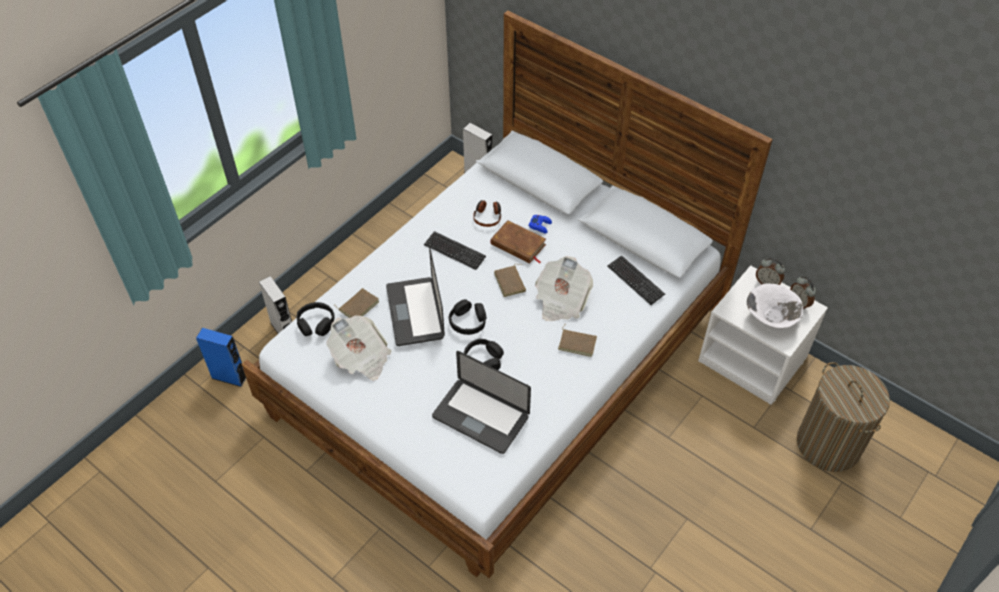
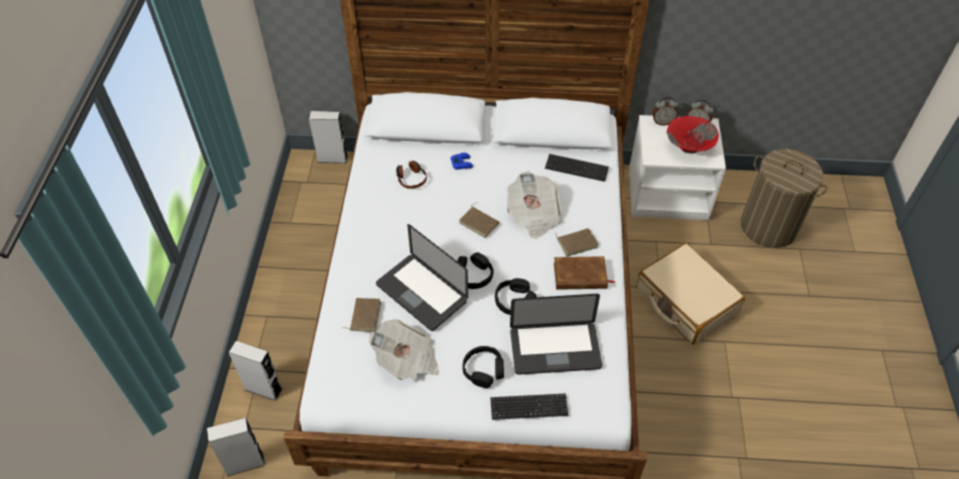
camera: 35 degrees left, 0 degrees up
blue speaker [196,328,246,387] -> grey speaker [207,418,265,476]
black headphones [297,302,334,336] -> black headphones moved to [463,346,504,388]
keyboard [424,231,486,270] -> keyboard moved to [490,393,568,420]
brown book [491,220,546,264] -> brown book moved to [554,256,615,290]
white bowl [747,283,803,328] -> red bowl [667,116,719,153]
none -> beige suitcase [637,243,745,345]

